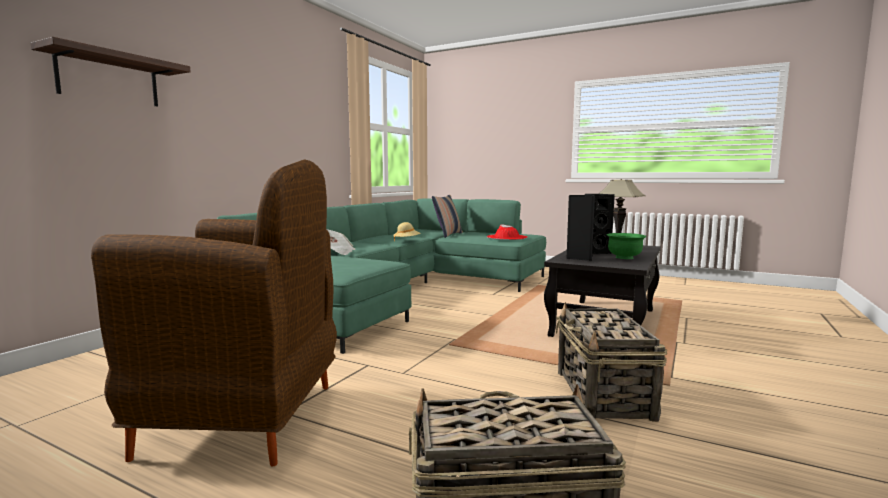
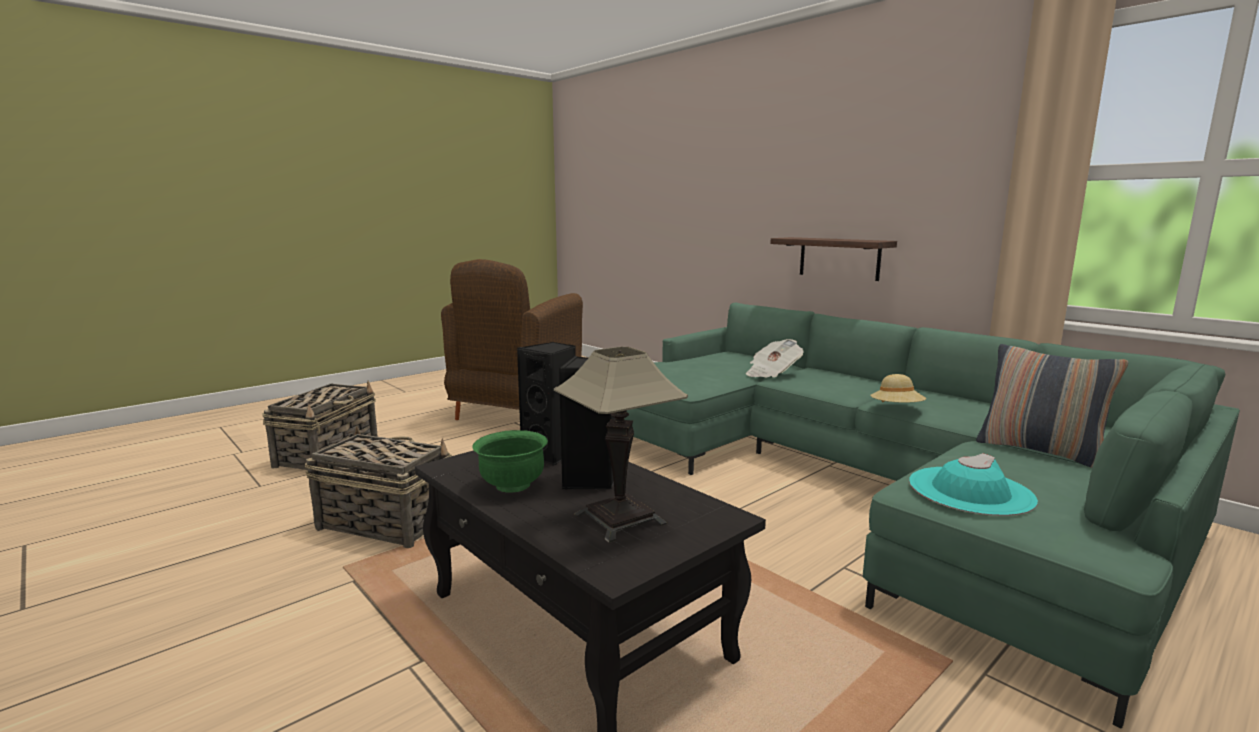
camera: 110 degrees right, 5 degrees up
shelf [31,37,190,107] -> shelf moved to [770,237,897,281]
red hat [487,224,528,240] -> turquoise hat [909,453,1038,516]

